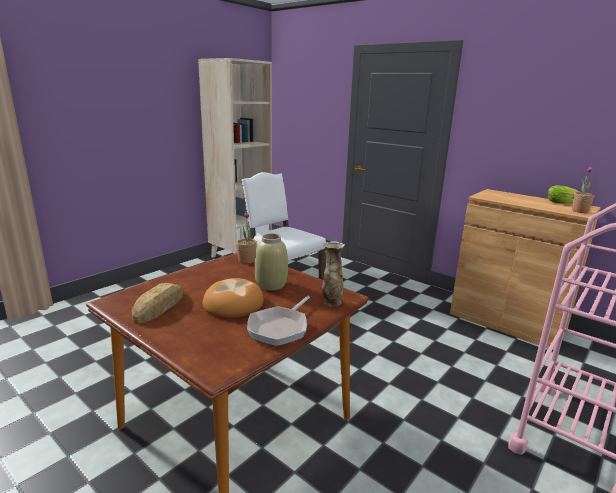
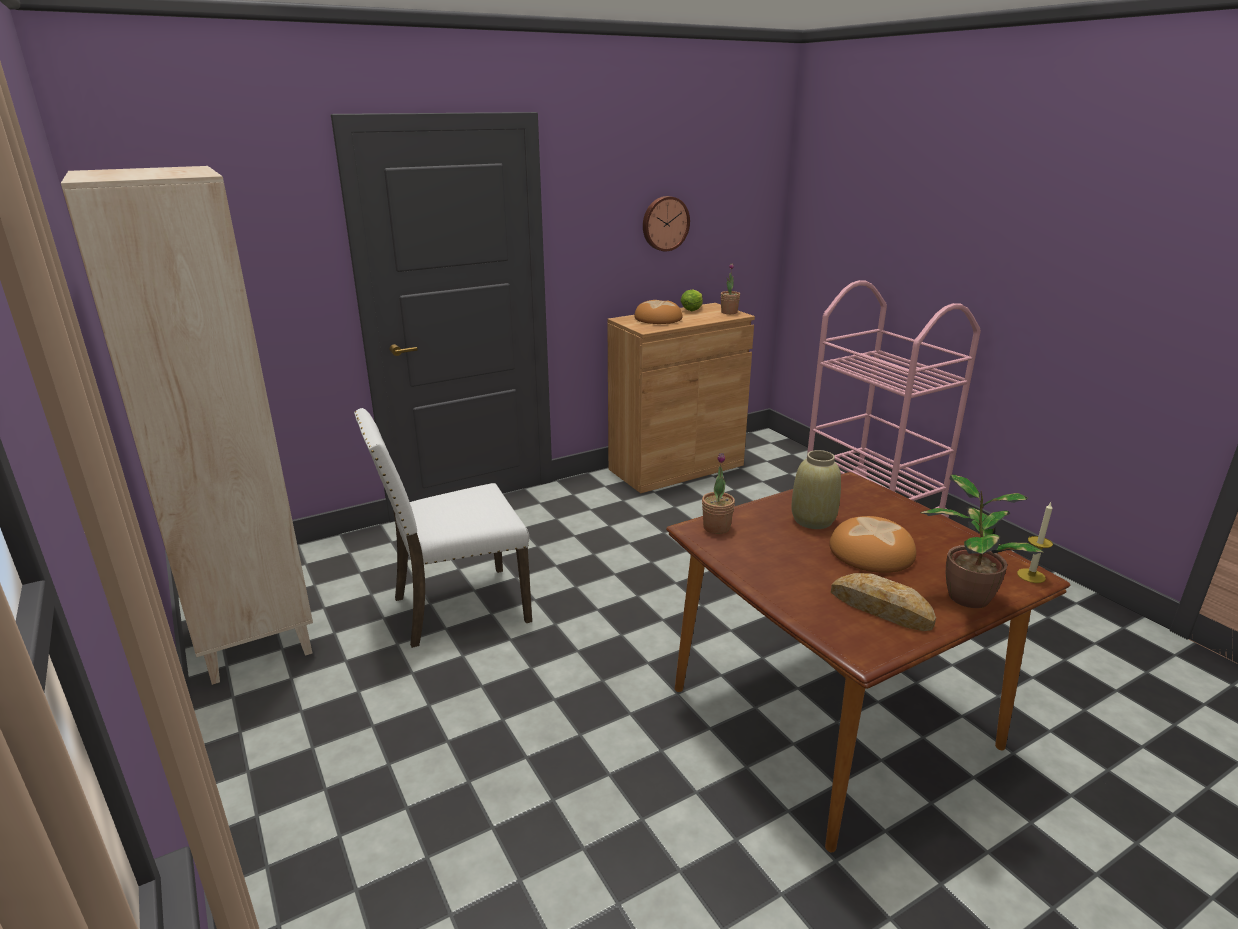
camera: 70 degrees left, 5 degrees up
frying pan [247,296,310,346] -> none
vase [322,241,345,307] -> none
none -> bread [634,300,683,324]
none -> wall clock [643,196,690,251]
none -> potted plant [920,474,1044,608]
none -> candle [1017,503,1053,583]

